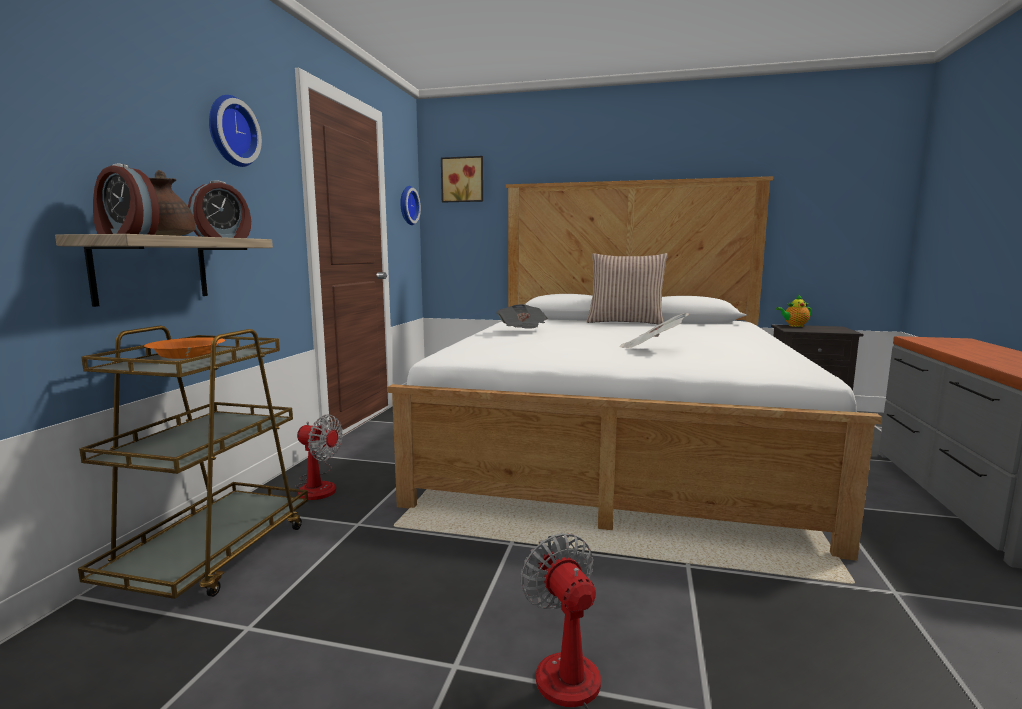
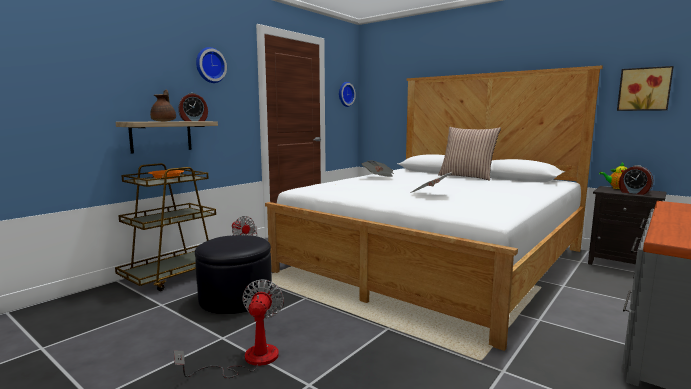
camera: 25 degrees right, 0 degrees up
alarm clock [93,163,159,235] -> alarm clock moved to [619,165,653,195]
picture [441,156,483,202] -> picture moved to [617,66,674,111]
none -> black ottoman [195,235,272,314]

